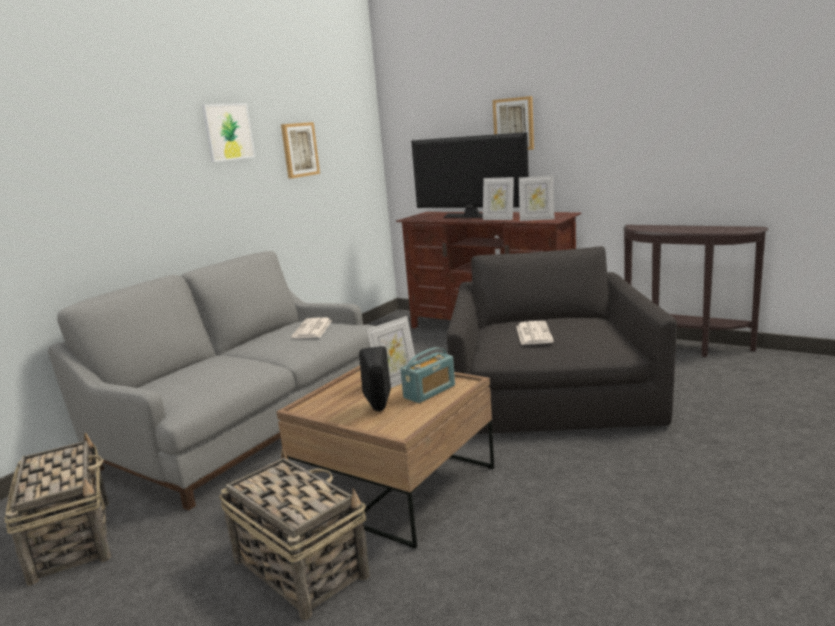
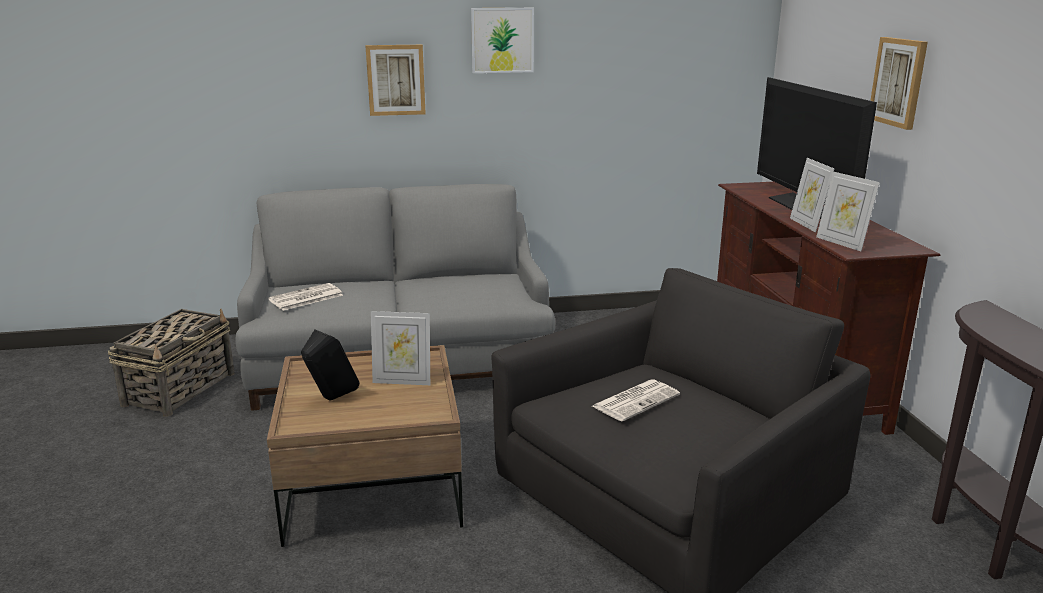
camera: 45 degrees right, 5 degrees up
basket [219,449,370,620] -> none
picture [281,122,320,179] -> picture moved to [365,45,426,116]
newspaper [291,317,332,339] -> newspaper moved to [268,283,343,311]
radio [400,347,455,403] -> none

